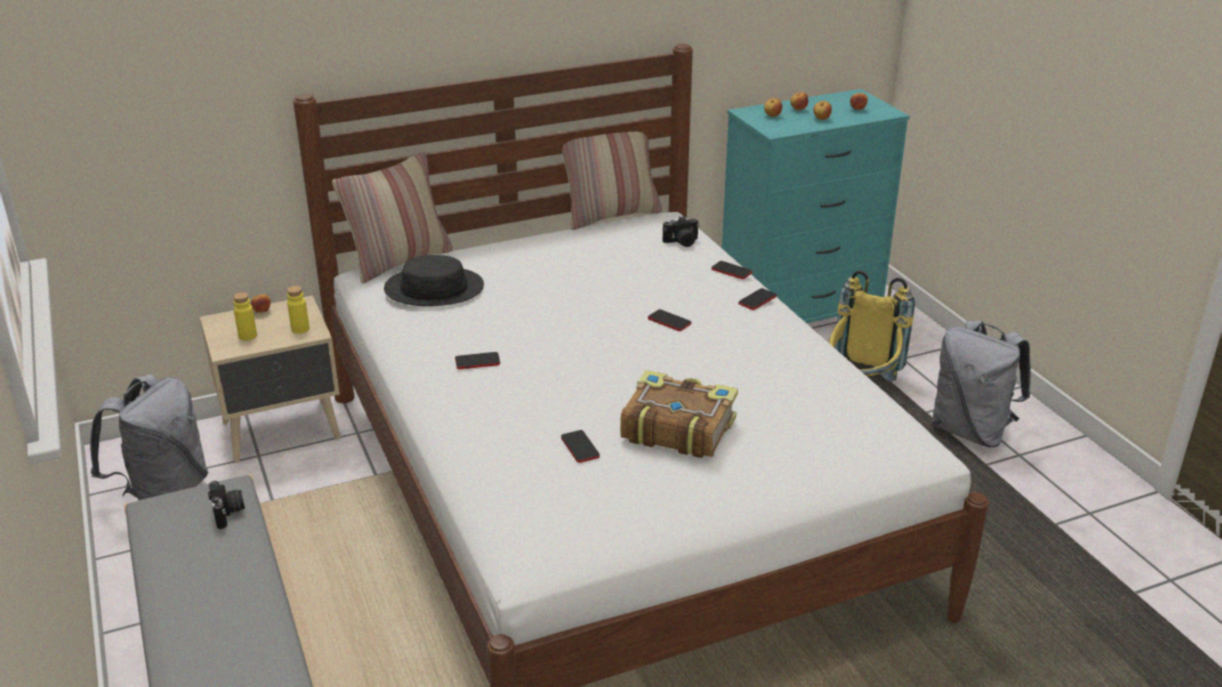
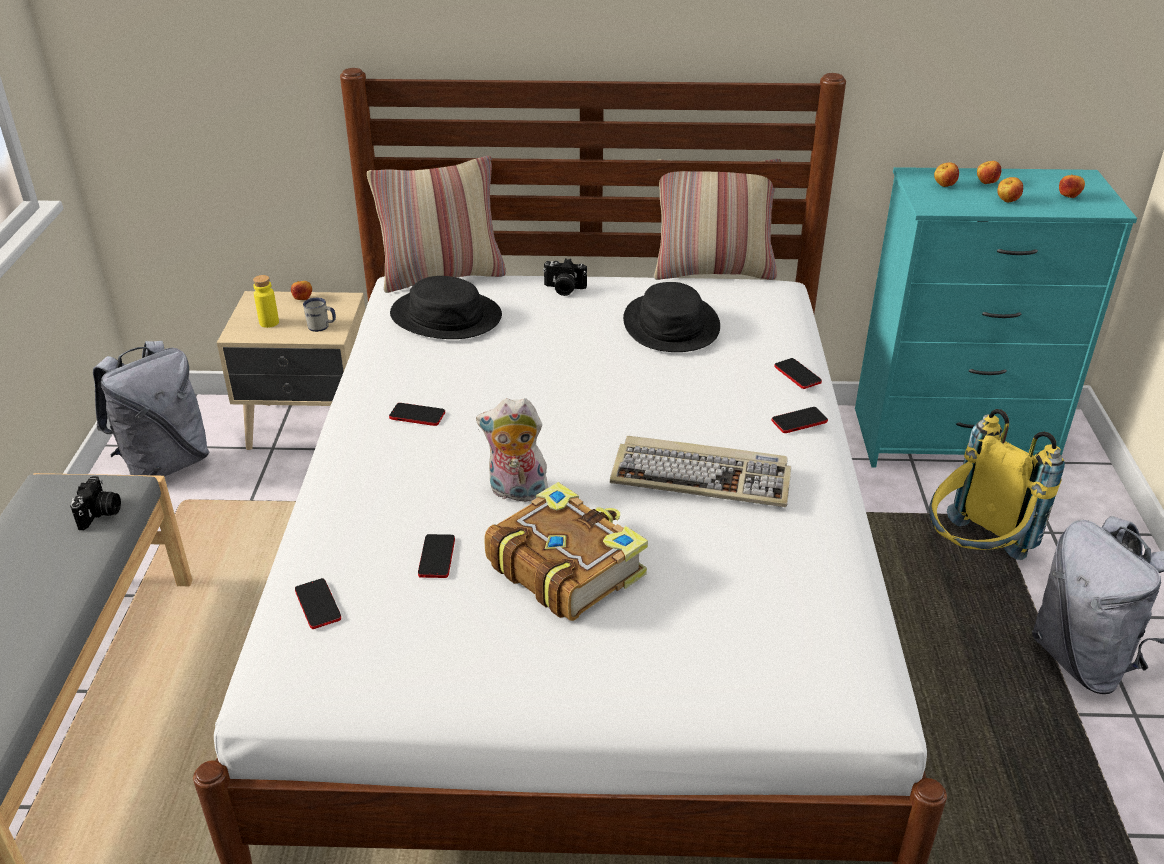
camera: 25 degrees right, 5 degrees up
yellow bottle [287,286,309,334] -> white mug [303,298,336,332]
phone [648,309,691,331] -> phone moved to [295,578,341,629]
camera [663,216,699,247] -> camera moved to [543,258,587,296]
none -> plush toy [476,398,553,502]
none -> keyboard [610,436,791,507]
none -> black hat [623,282,720,352]

